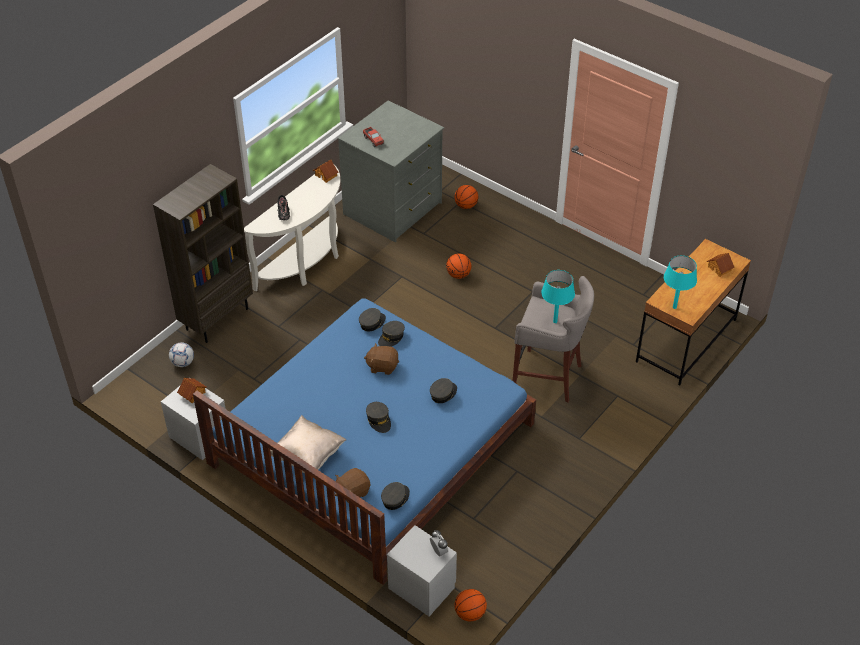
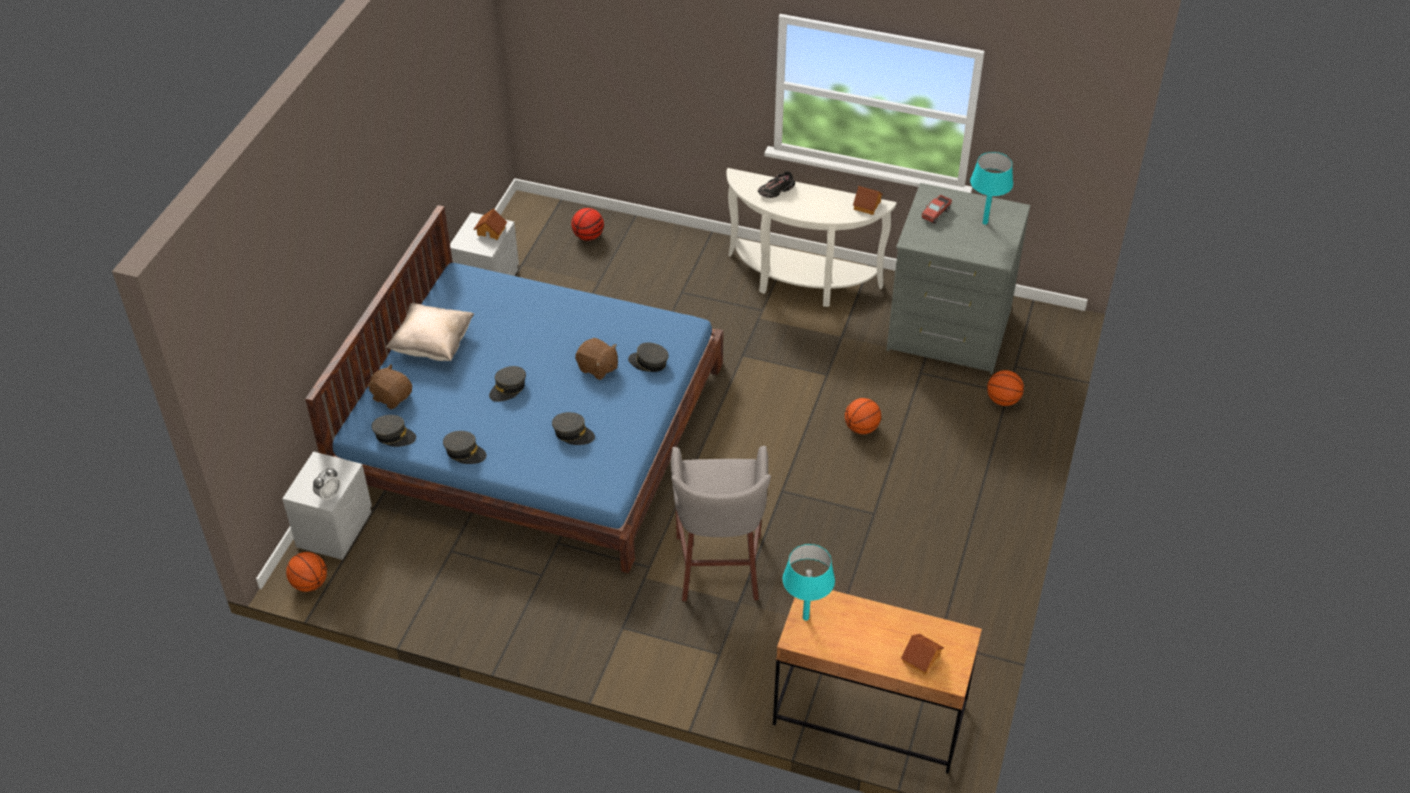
camera: 70 degrees right, 0 degrees up
brown bookcase [153,164,253,343] -> none
football [169,342,194,367] -> basketball [571,208,604,241]
grey cap [359,308,386,331] -> grey cap moved to [443,431,487,464]
brown plush toy [364,343,399,375] -> brown plush toy turned 135 degrees clockwise [575,338,618,380]
turquoise table lamp [541,270,575,323] -> turquoise table lamp moved to [970,152,1013,225]

